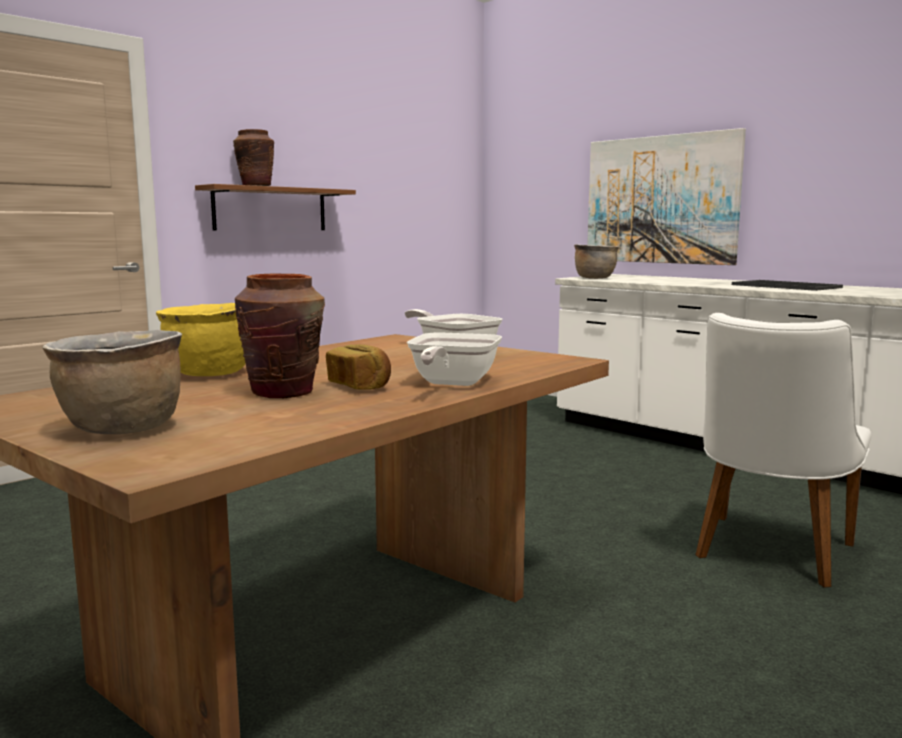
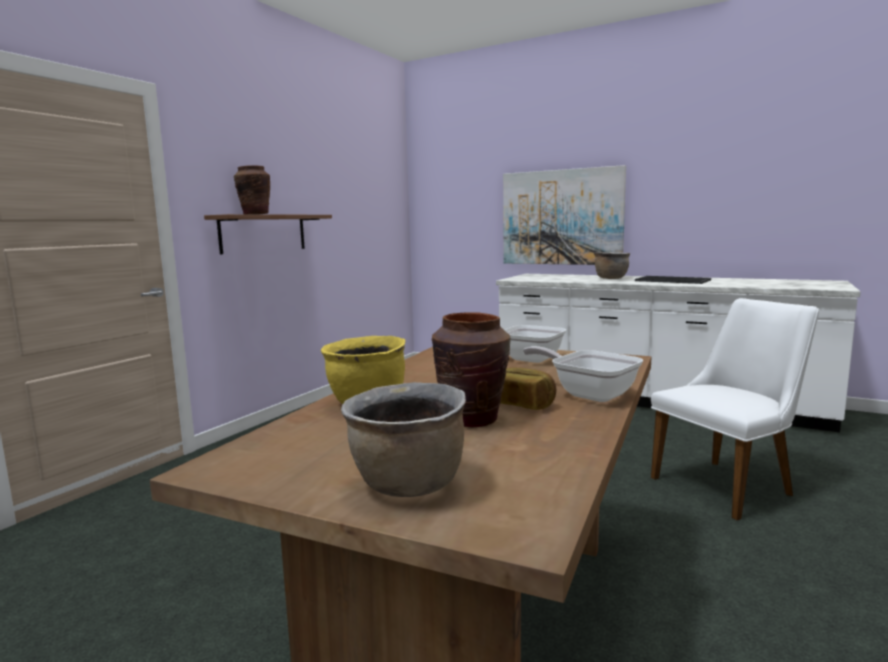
camera: 15 degrees left, 0 degrees up
frying pan [407,333,502,386] -> frying pan turned 135 degrees clockwise [523,346,643,402]
brown cooking pot [574,244,619,279] -> brown cooking pot moved to [594,252,630,279]
white chair [695,313,871,588] -> white chair turned 135 degrees counterclockwise [651,298,819,520]

